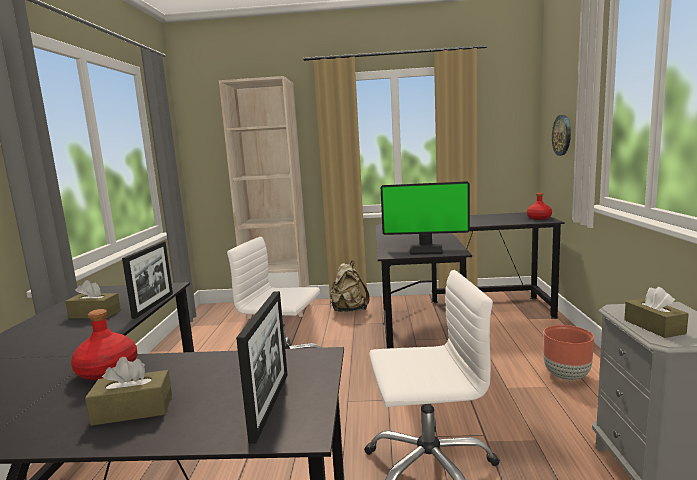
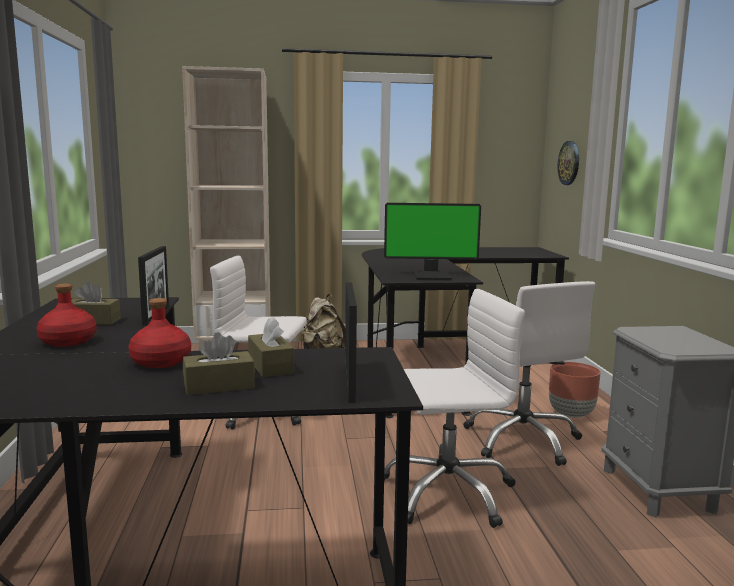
camera: 10 degrees left, 0 degrees up
red bottle [527,193,552,220] -> red bottle moved to [37,284,97,347]
brown tissue box [624,287,689,338] -> brown tissue box moved to [248,317,294,377]
none -> white office chair [464,281,595,466]

